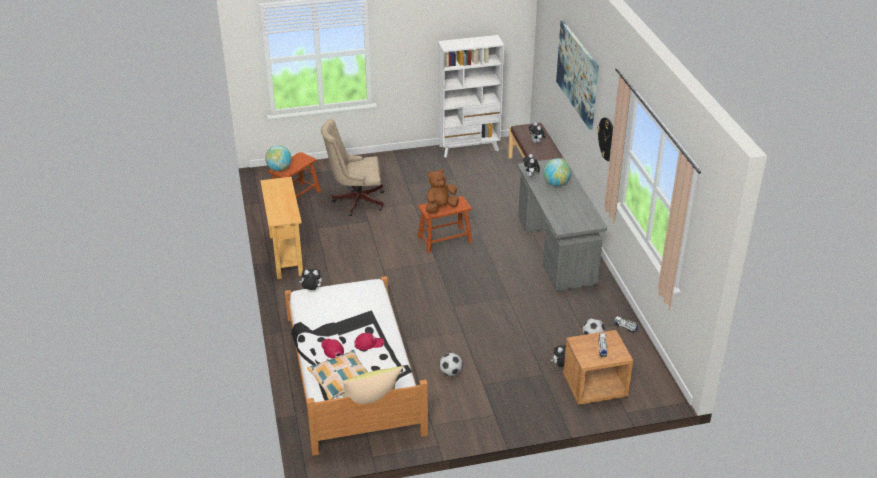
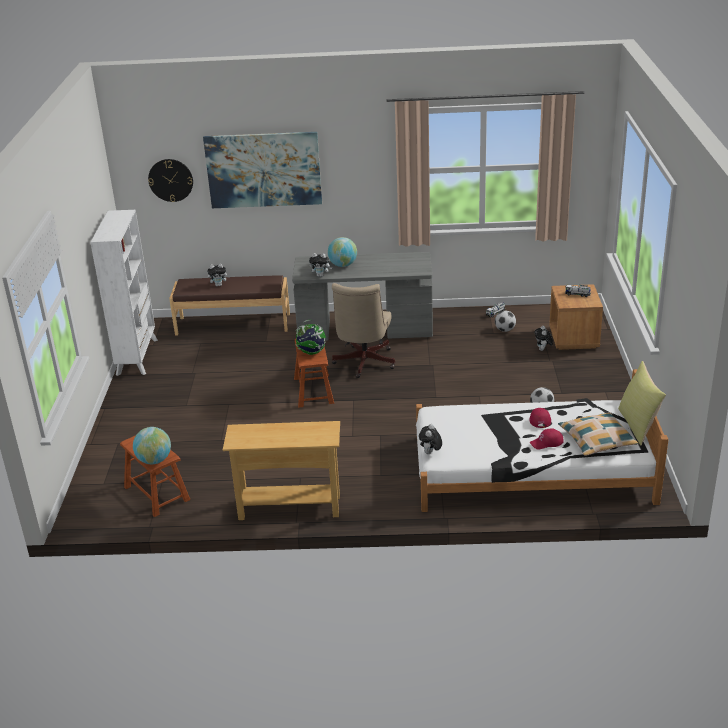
camera: 75 degrees left, 5 degrees down
beige office chair [321,119,384,216] -> beige office chair moved to [332,283,395,378]
brown plush toy [426,169,459,213] -> globe [296,320,326,355]
wall clock [597,117,613,161] -> wall clock moved to [148,159,193,202]

